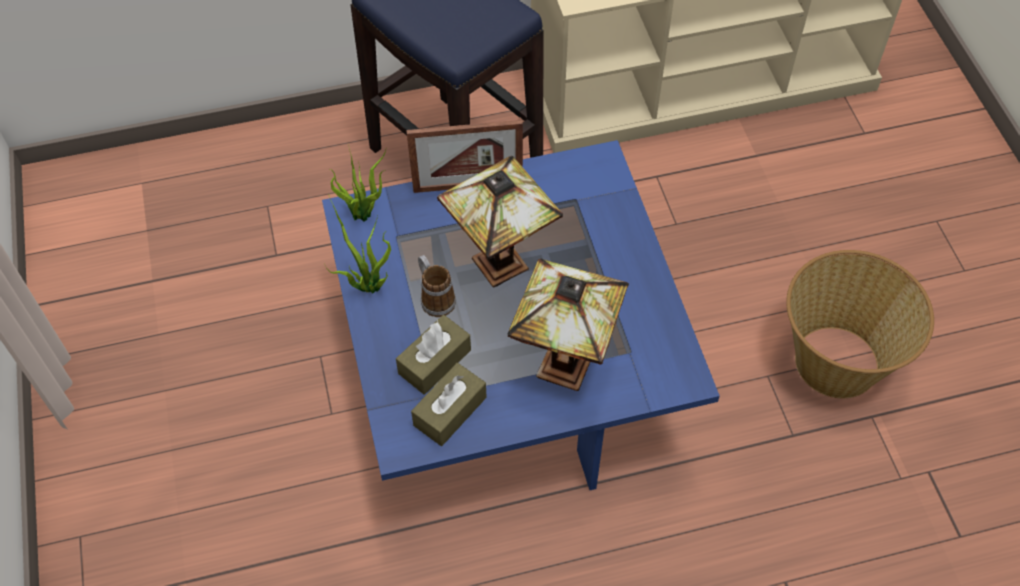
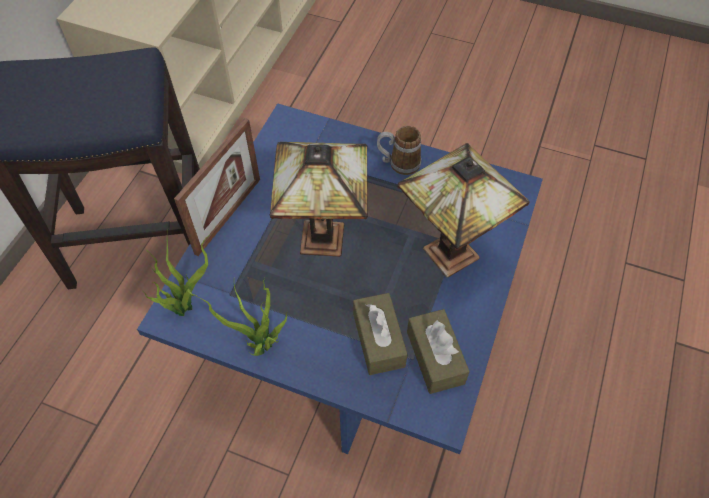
camera: 55 degrees left, 0 degrees up
mug [418,255,456,317] -> mug moved to [377,126,421,175]
basket [786,250,934,398] -> none

